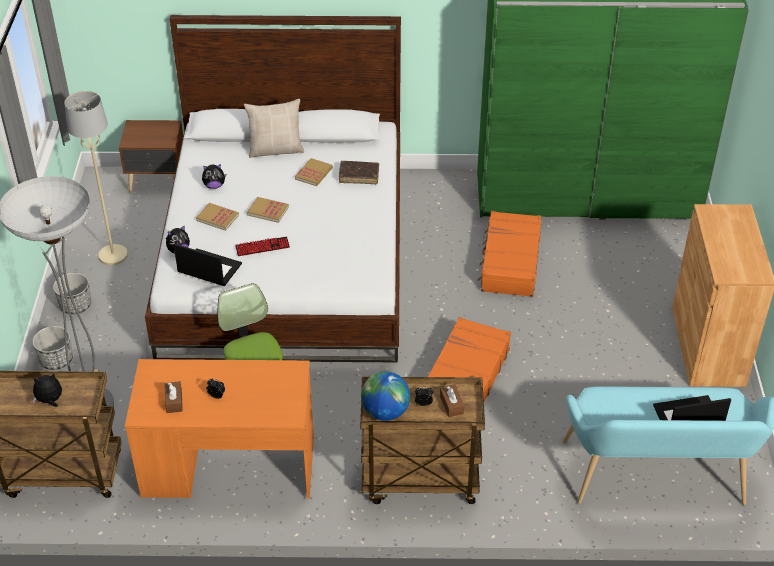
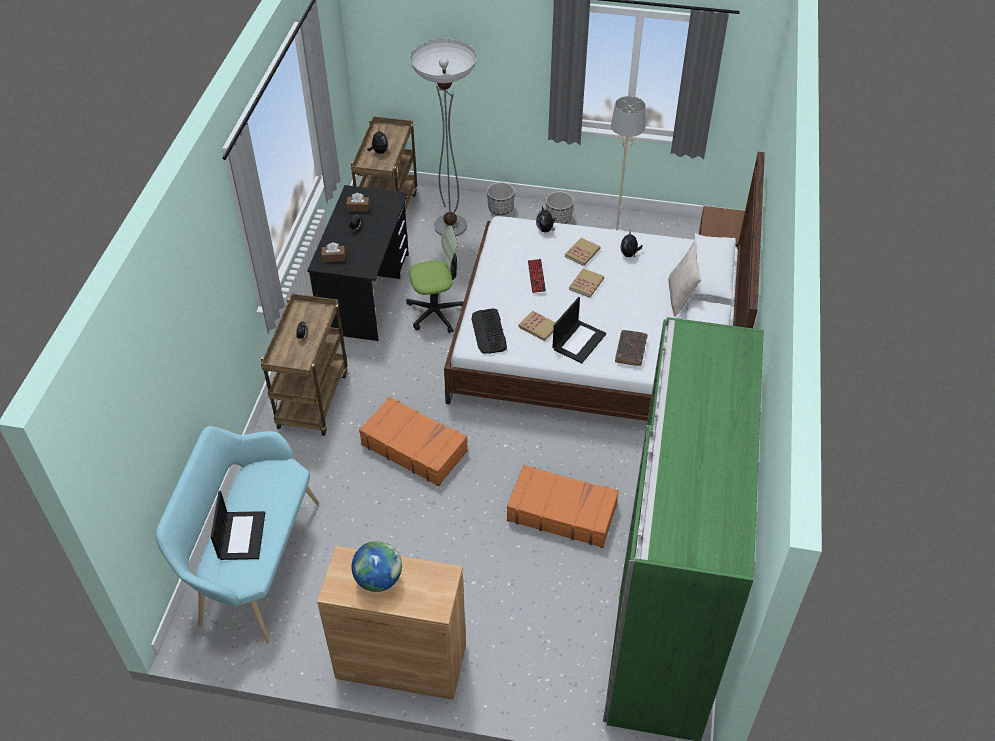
camera: 100 degrees right, 5 degrees up
orange desk [125,359,314,499] -> black desk [307,185,409,341]
laptop [174,244,242,286] -> laptop moved to [552,297,606,363]
book [295,158,333,186] -> book moved to [518,311,556,341]
globe [361,371,410,421] -> globe moved to [352,541,402,592]
brown tissue box [440,384,464,417] -> brown tissue box moved to [322,243,345,262]
none -> keyboard [472,308,507,354]

